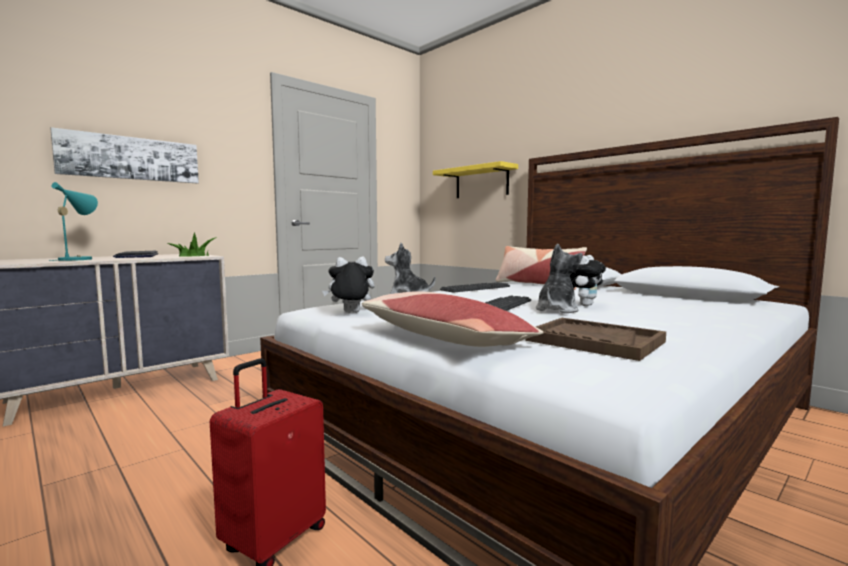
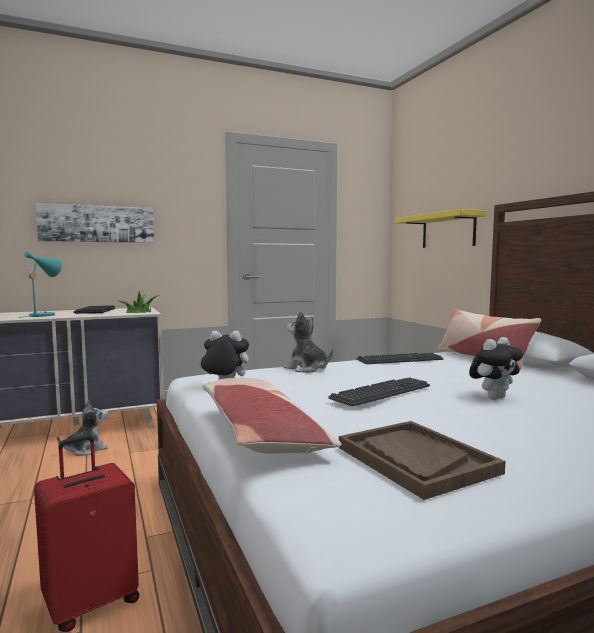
camera: 20 degrees right, 0 degrees up
plush toy [536,244,583,313] -> plush toy moved to [57,400,108,456]

